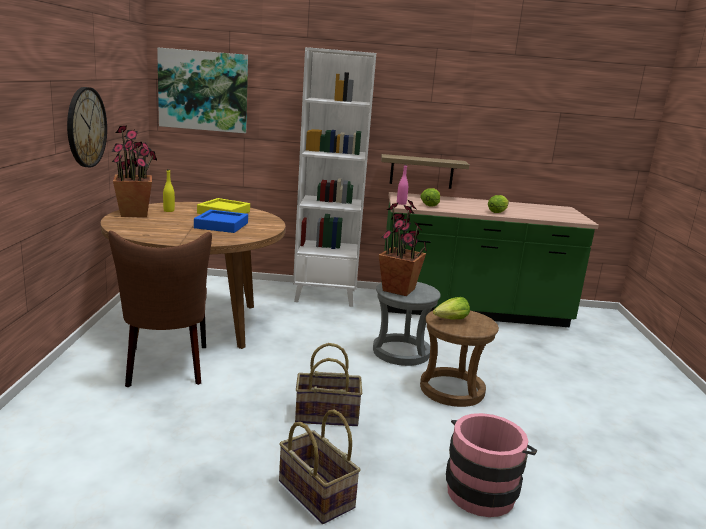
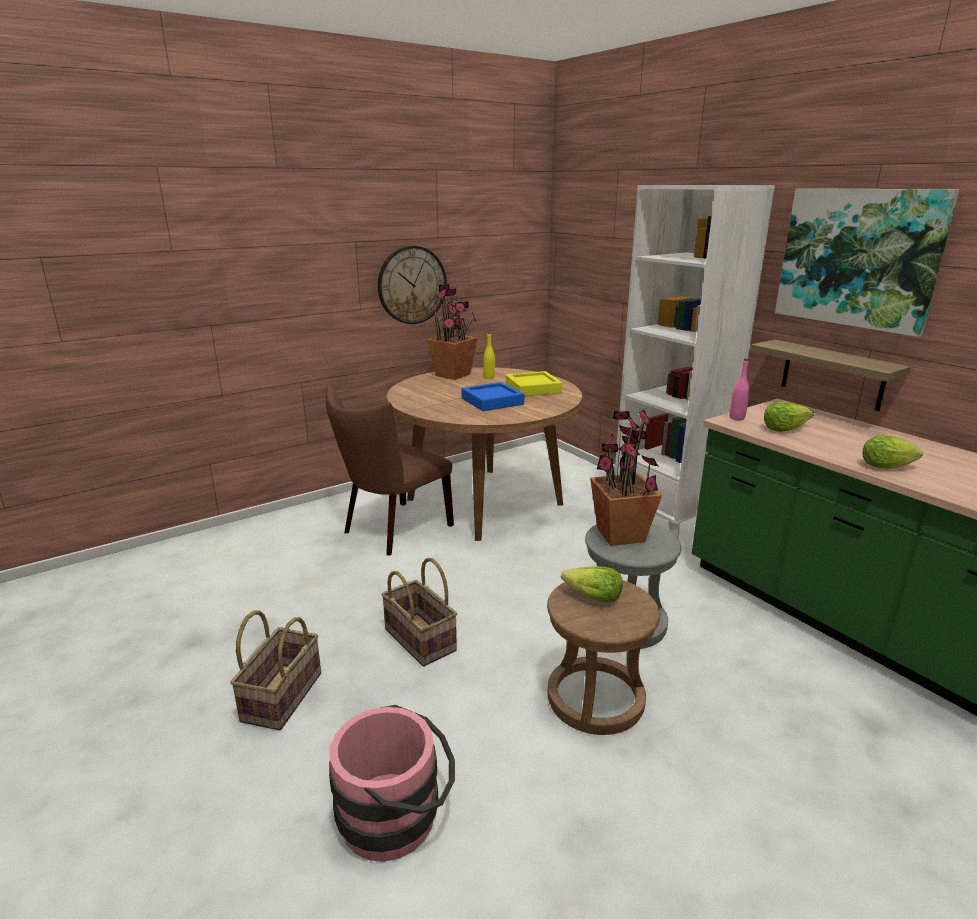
camera: 55 degrees right, 5 degrees up
picture [157,47,248,133] -> picture moved to [775,188,959,337]

